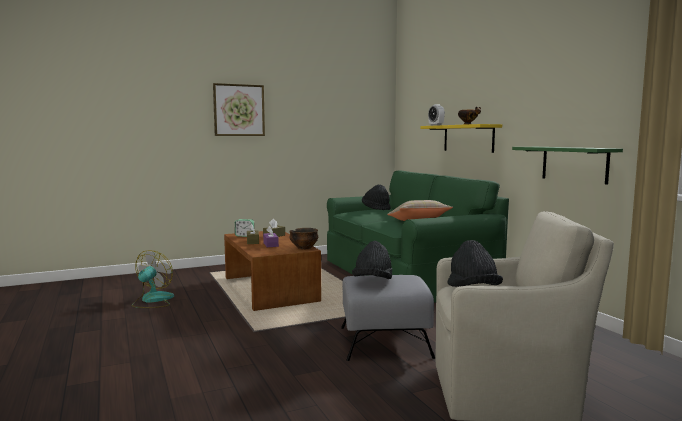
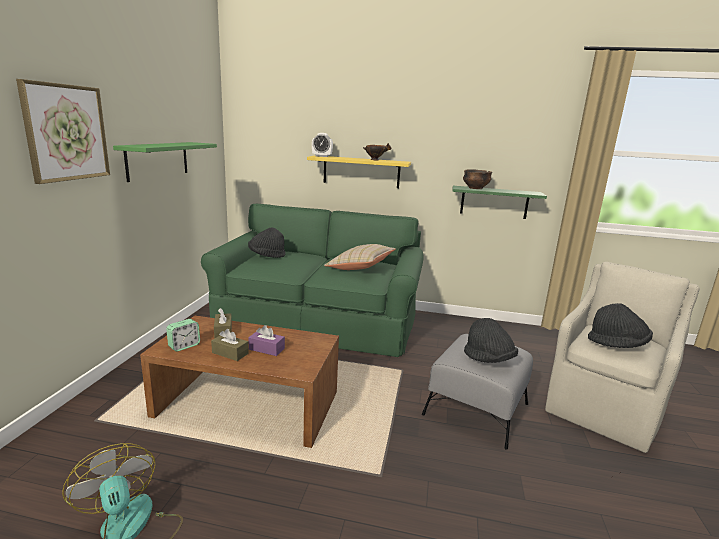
camera: 55 degrees left, 10 degrees up
bowl [289,228,318,249] -> bowl moved to [463,169,492,189]
none -> green shelf [113,142,217,182]

